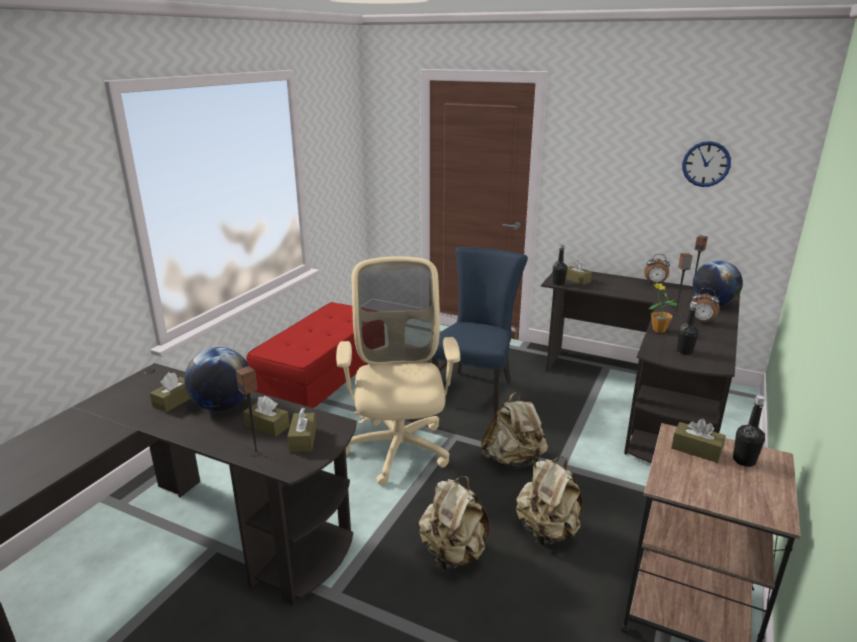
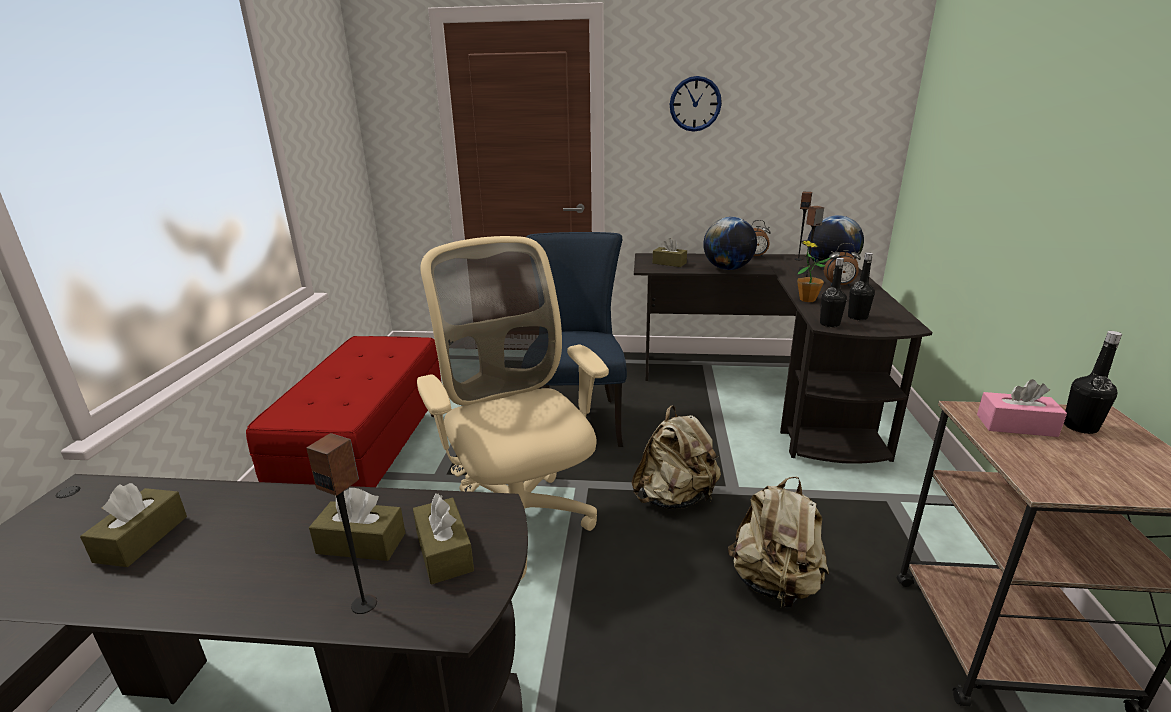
camera: 20 degrees left, 0 degrees up
globe [184,347,249,411] -> globe moved to [703,217,757,270]
beige backpack [419,476,490,570] -> none
black bottle [553,244,567,286] -> black bottle moved to [820,258,847,327]
brown tissue box [671,419,726,463] -> pink tissue box [977,379,1067,437]
wall clock [682,141,731,187] -> wall clock moved to [670,76,722,132]

